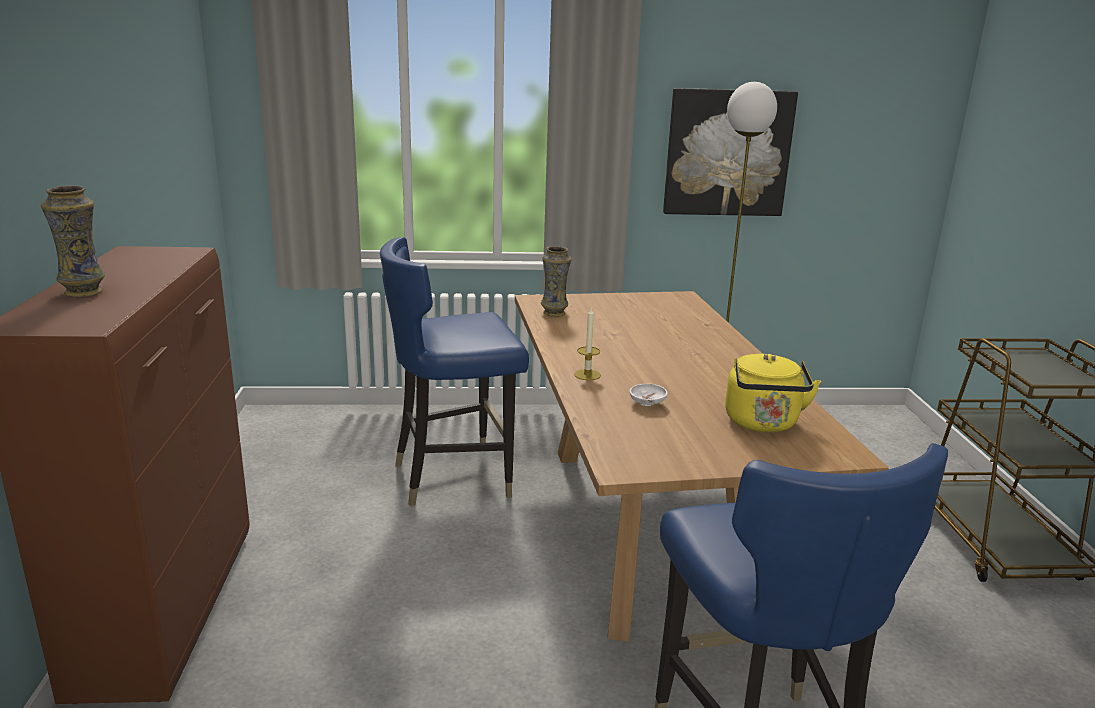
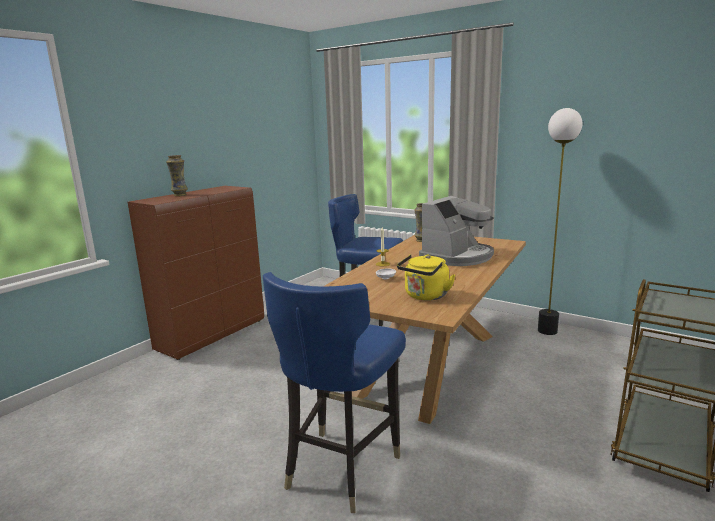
camera: 40 degrees right, 5 degrees down
picture [663,88,798,216] -> none
none -> coffee machine [419,196,494,266]

